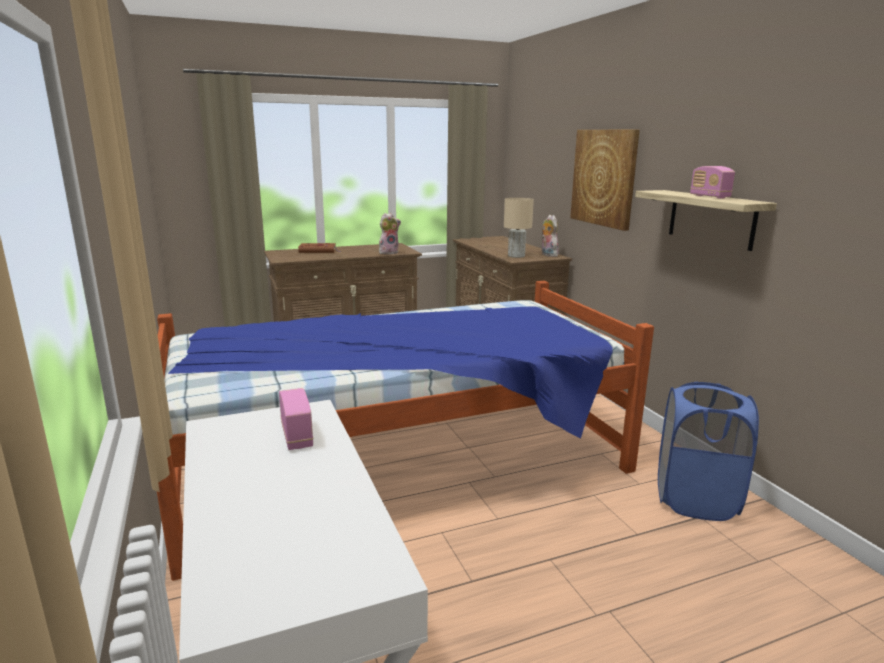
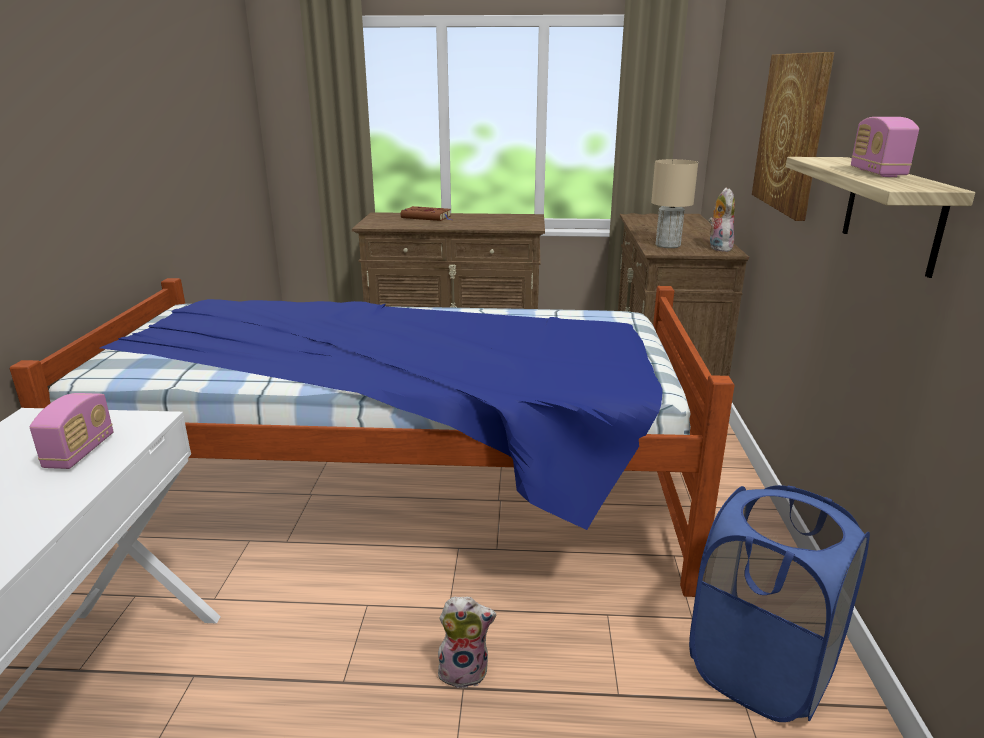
camera: 25 degrees right, 5 degrees up
plush toy [379,213,401,254] -> plush toy moved to [437,597,496,689]

